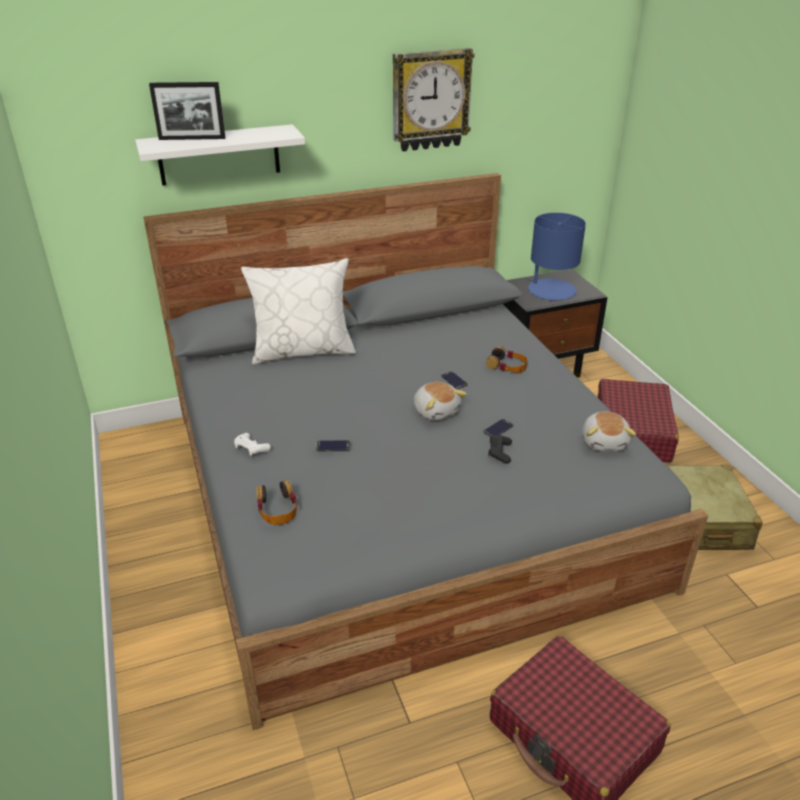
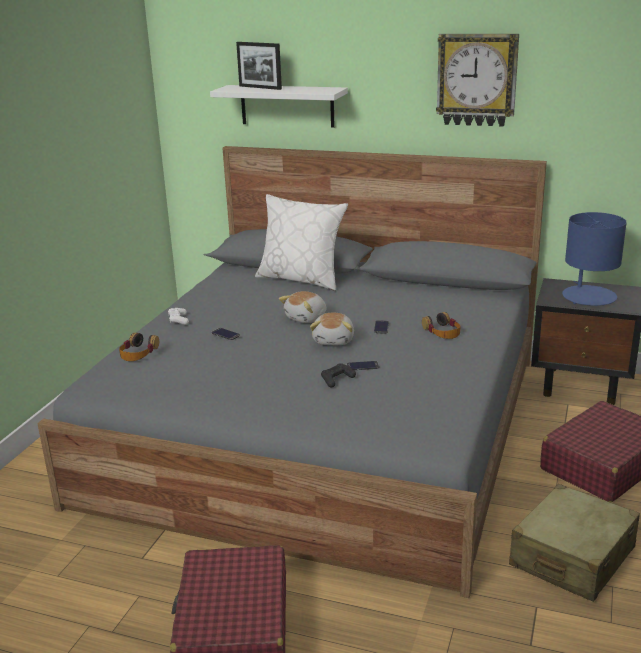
camera: 40 degrees right, 10 degrees down
plush toy [582,412,636,451] -> plush toy moved to [279,291,326,323]

